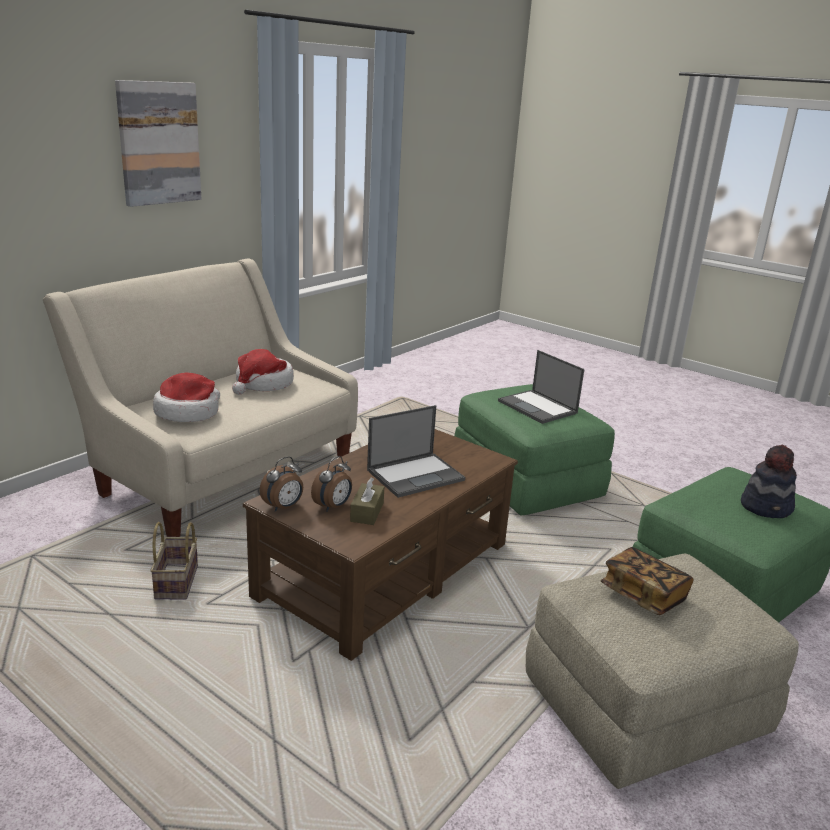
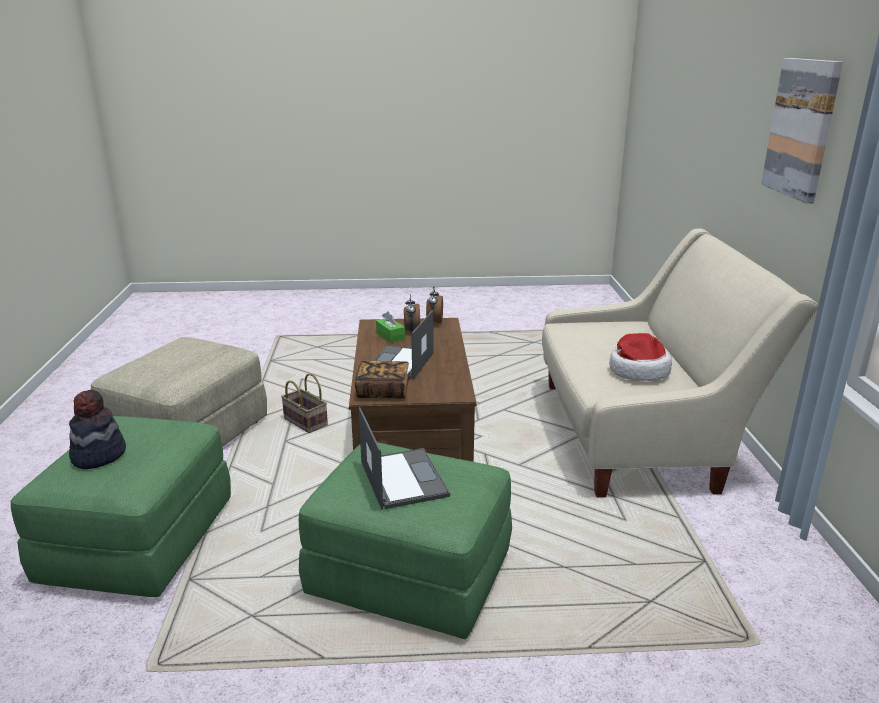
camera: 140 degrees right, 0 degrees up
basket [150,522,198,599] -> basket moved to [281,373,328,433]
hat [153,372,220,422] -> none
brown tissue box [350,477,384,525] -> green tissue box [376,311,405,343]
laptop [498,350,584,424] -> laptop turned 60 degrees clockwise [359,407,450,510]
book [601,547,694,615] -> book moved to [355,360,409,399]

